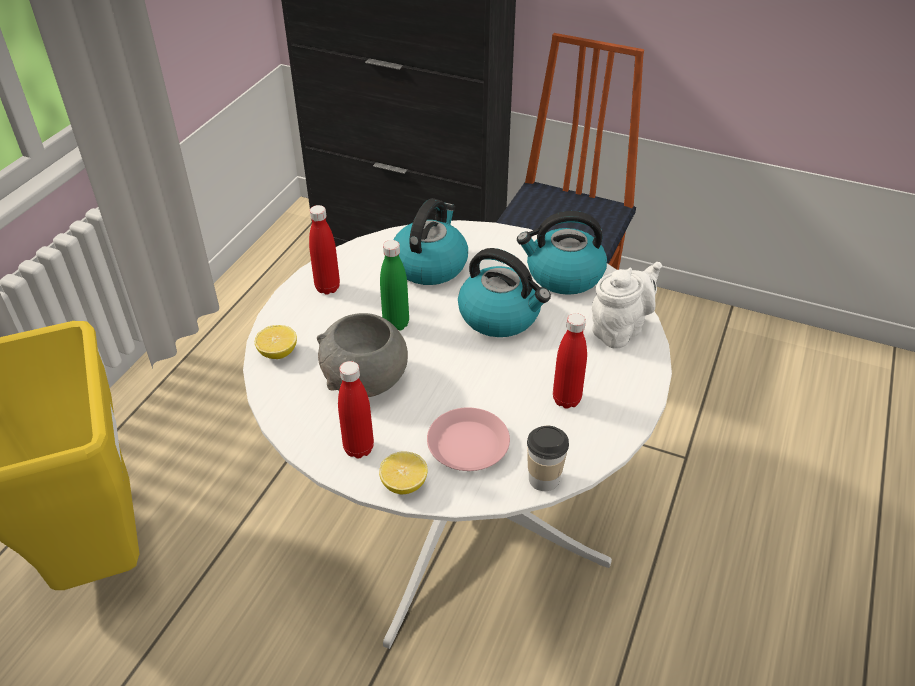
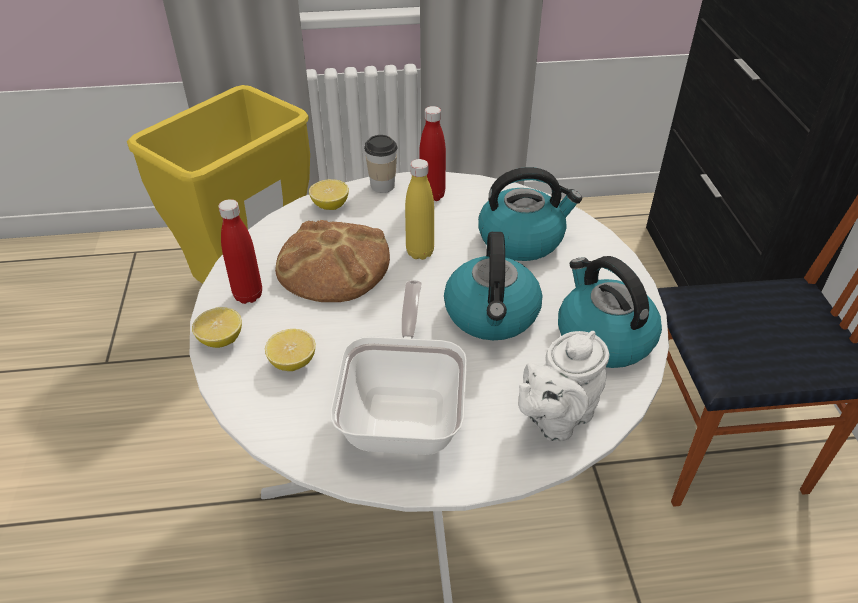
camera: 60 degrees right, 0 degrees up
grey bowl [317,313,408,397] -> bread [275,220,390,302]
green bottle [380,240,409,331] -> yellow bottle [405,159,434,260]
pink plate [427,407,510,471] -> lemon [265,329,316,371]
cup [527,426,569,491] -> cup moved to [364,135,397,193]
red bottle [553,313,587,409] -> frying pan [330,280,467,455]
white teapot [592,262,662,349] -> white teapot turned 120 degrees clockwise [518,331,609,442]

